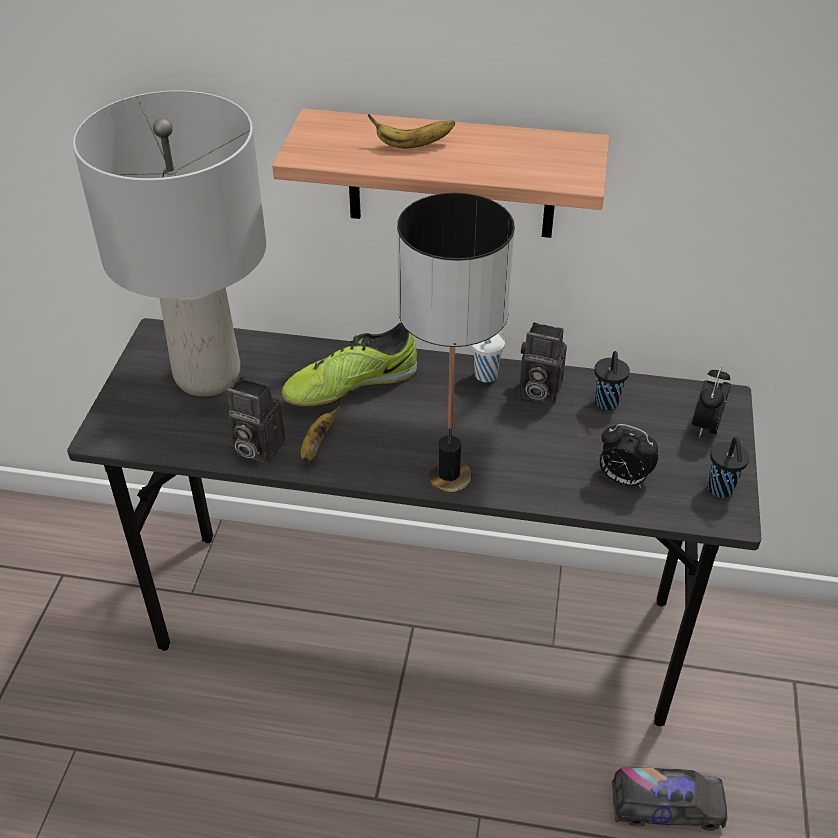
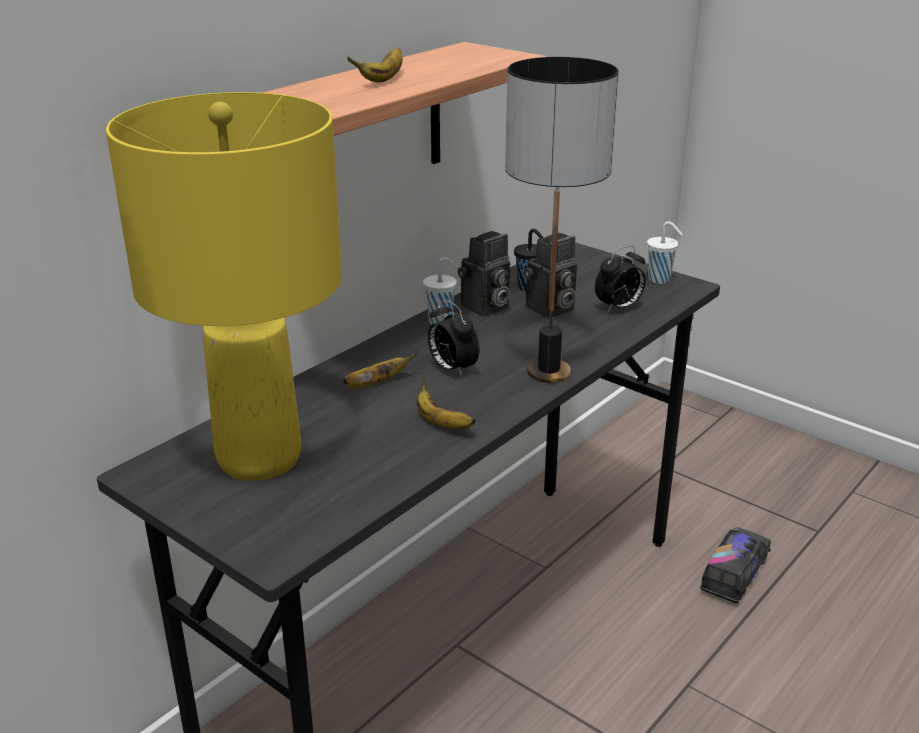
camera: 60 degrees left, 15 degrees down
grey table lamp [73,91,266,397] -> yellow table lamp [106,92,342,481]
camera [227,378,285,464] -> camera moved to [524,233,577,318]
shoe [282,322,417,408] -> banana [343,352,417,388]
alarm clock [692,367,731,438] -> alarm clock moved to [428,300,480,377]
black cup [708,437,749,497] -> white cup [647,221,683,284]

